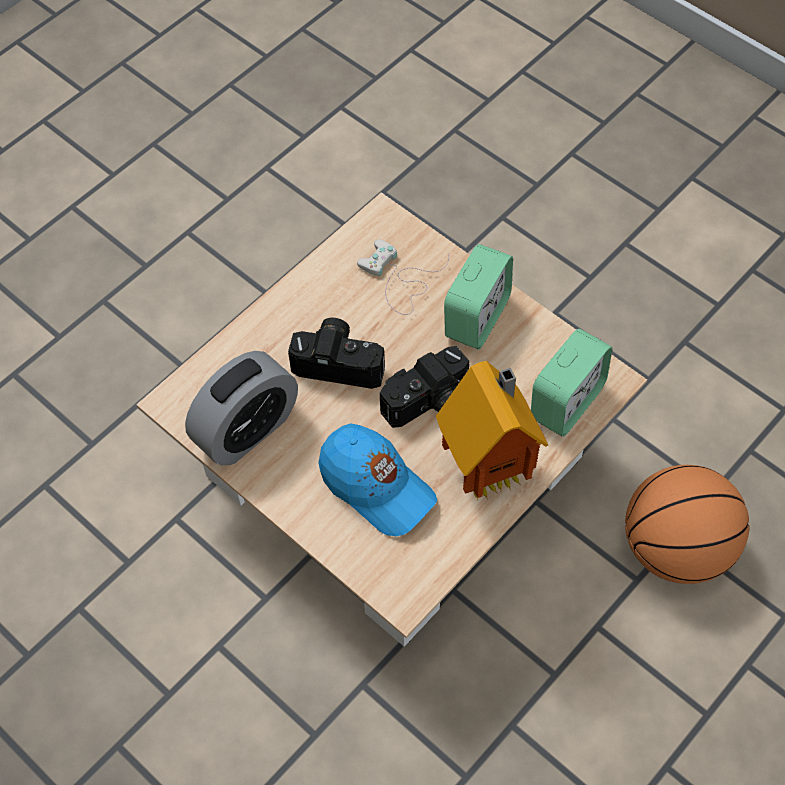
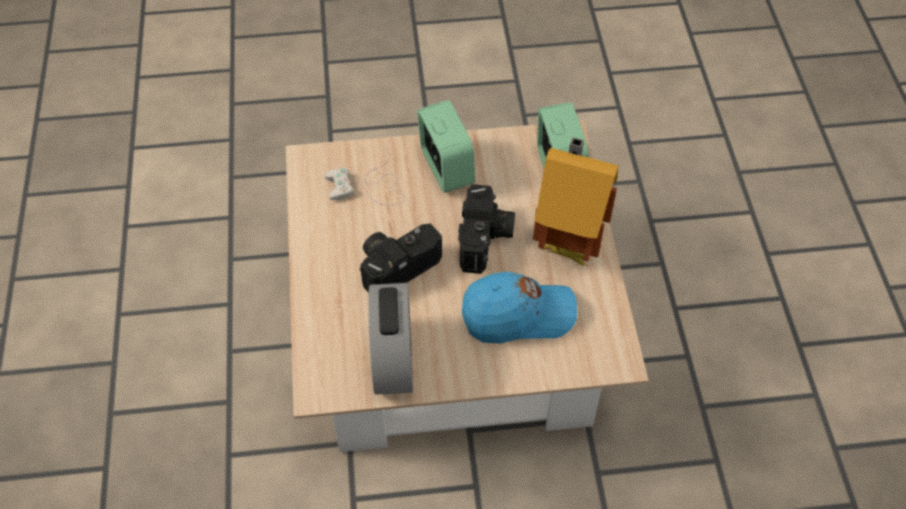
camera: 50 degrees left, 5 degrees down
basketball [625,465,750,584] -> none

